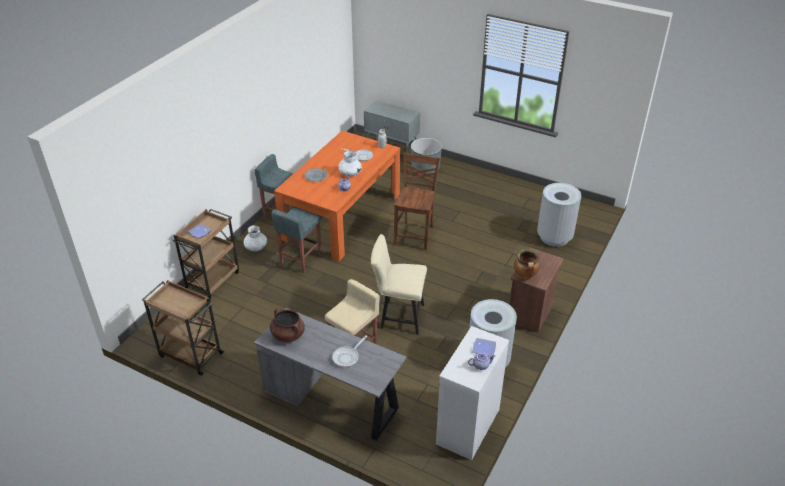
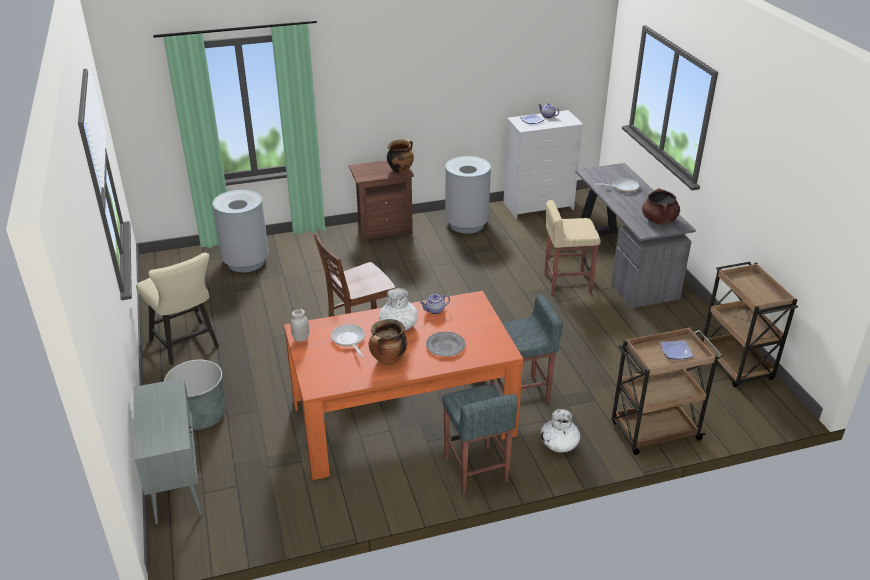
camera: 135 degrees left, 5 degrees down
beige chair [371,234,427,335] -> beige chair moved to [136,252,219,365]
none -> cooking pot [369,319,407,366]

